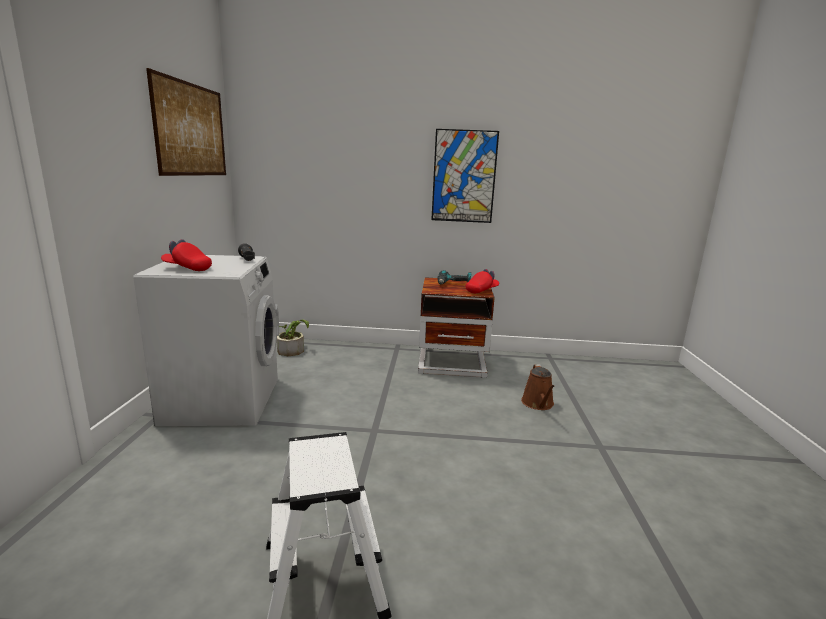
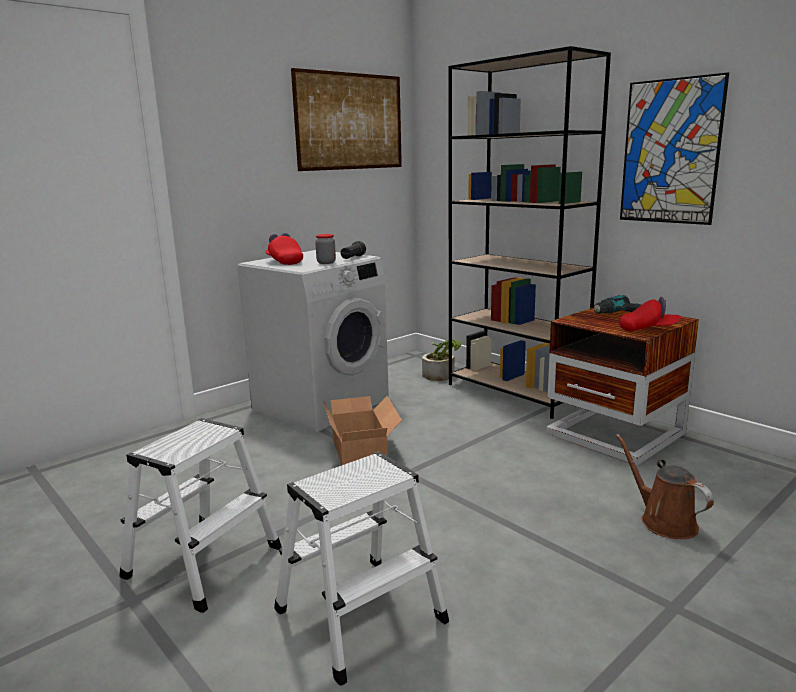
camera: 45 degrees right, 0 degrees up
brown watering can [521,364,555,410] -> brown watering can turned 105 degrees clockwise [616,434,714,539]
none -> white step ladder [274,451,449,686]
none -> jar [315,234,336,264]
none -> cardboard box [322,396,402,466]
none -> beige bookcase [448,46,611,419]

